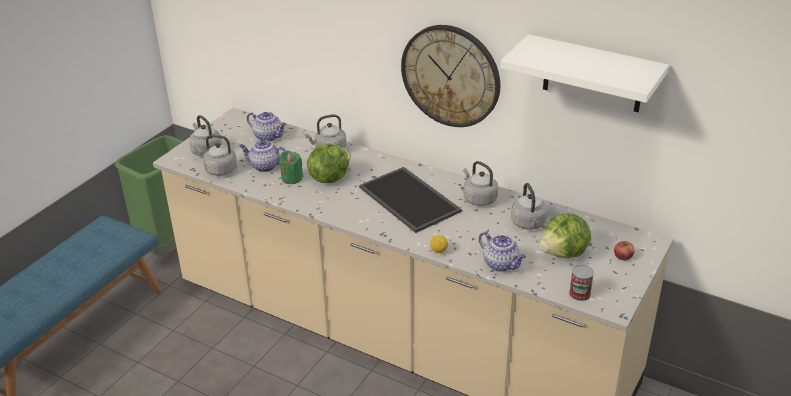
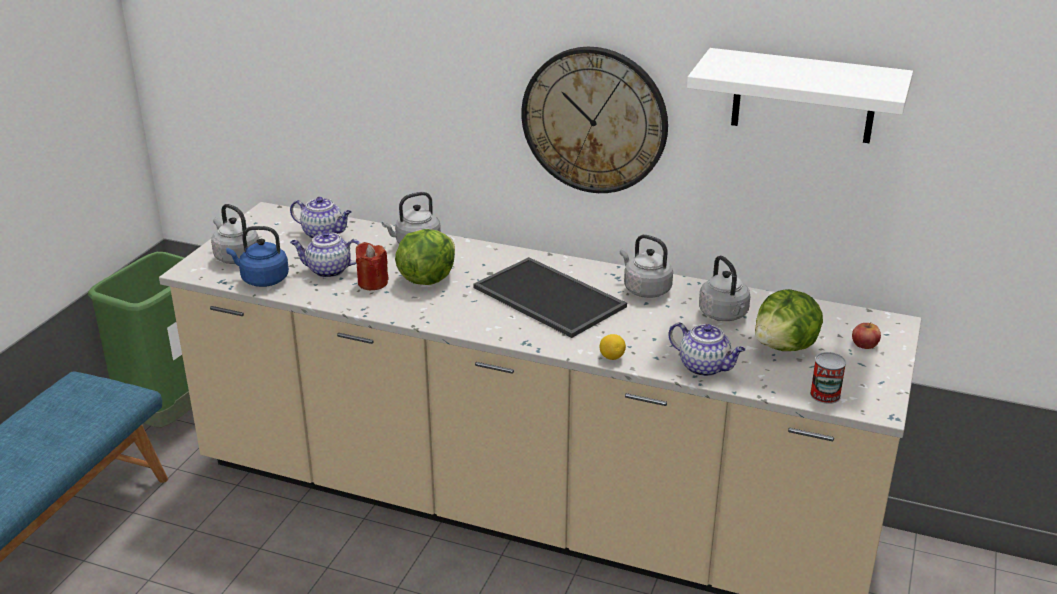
camera: 10 degrees left, 5 degrees down
grey kettle [196,135,237,176] -> blue kettle [226,226,289,287]
green candle [279,150,303,184] -> red candle [356,242,389,290]

